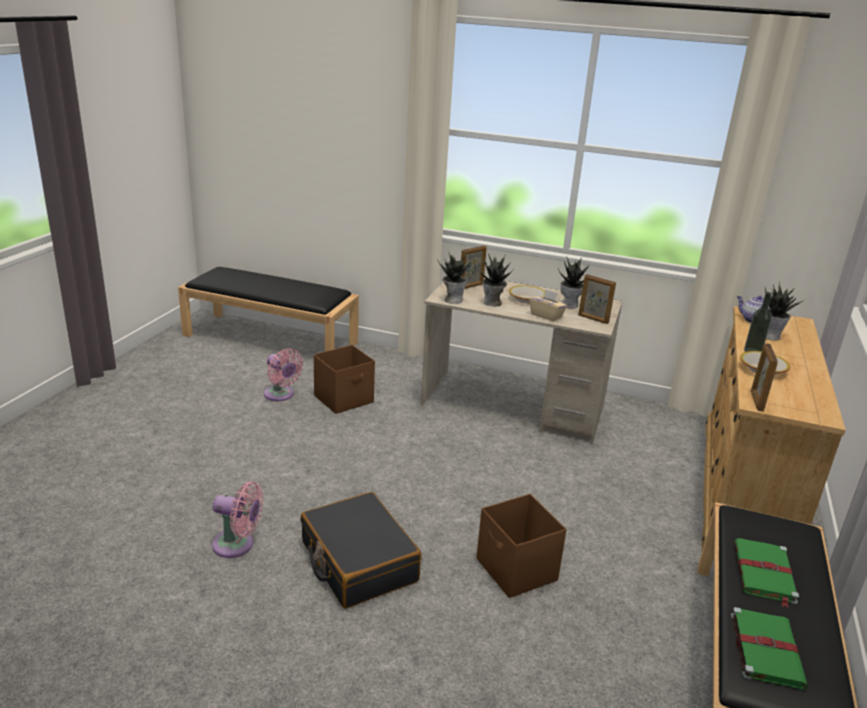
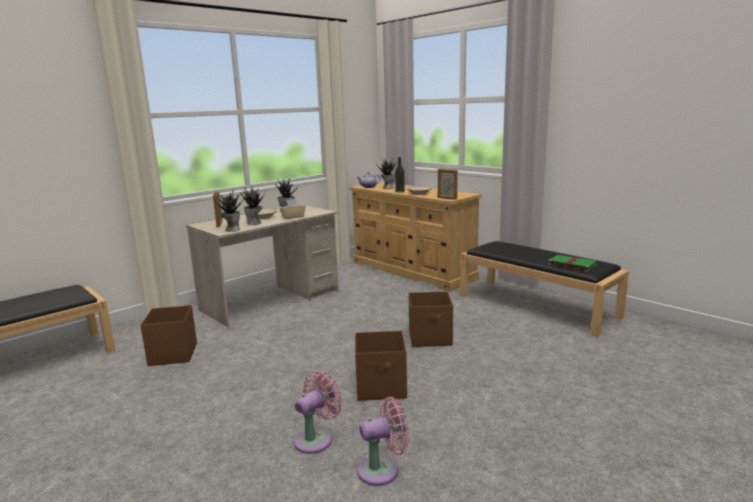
camera: 60 degrees left, 10 degrees down
pink fan [264,349,303,401] -> pink fan moved to [357,397,410,486]
black suitcase [301,492,422,608] -> brown storage box [355,330,407,401]
picture frame [578,274,616,324] -> none
green book [735,538,799,607] -> none

